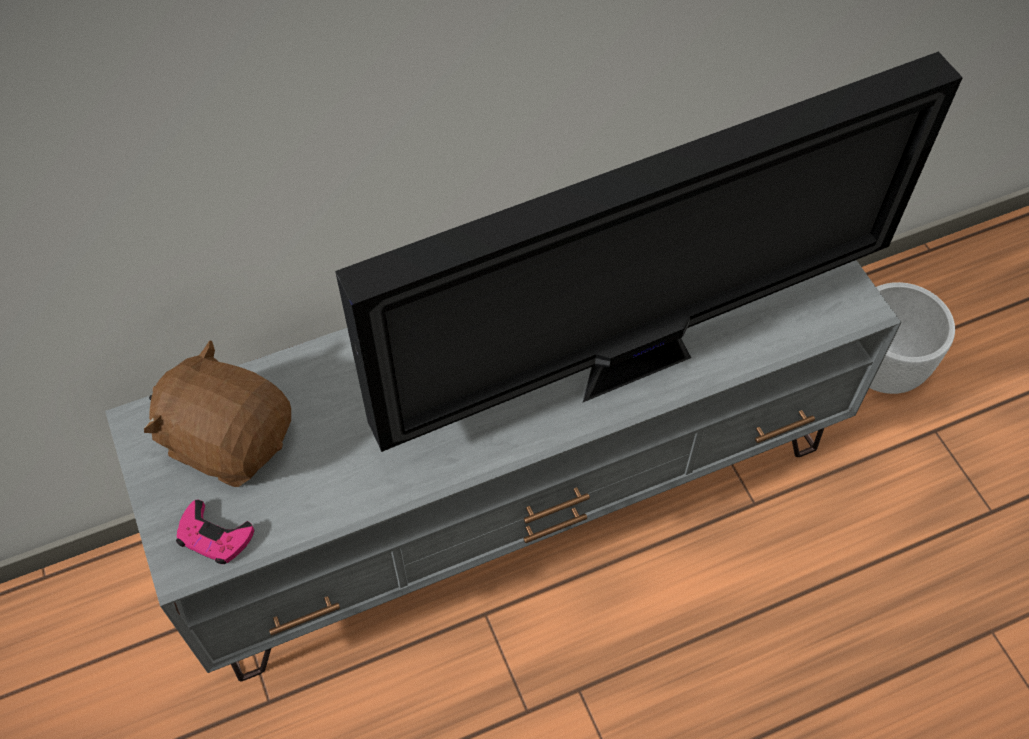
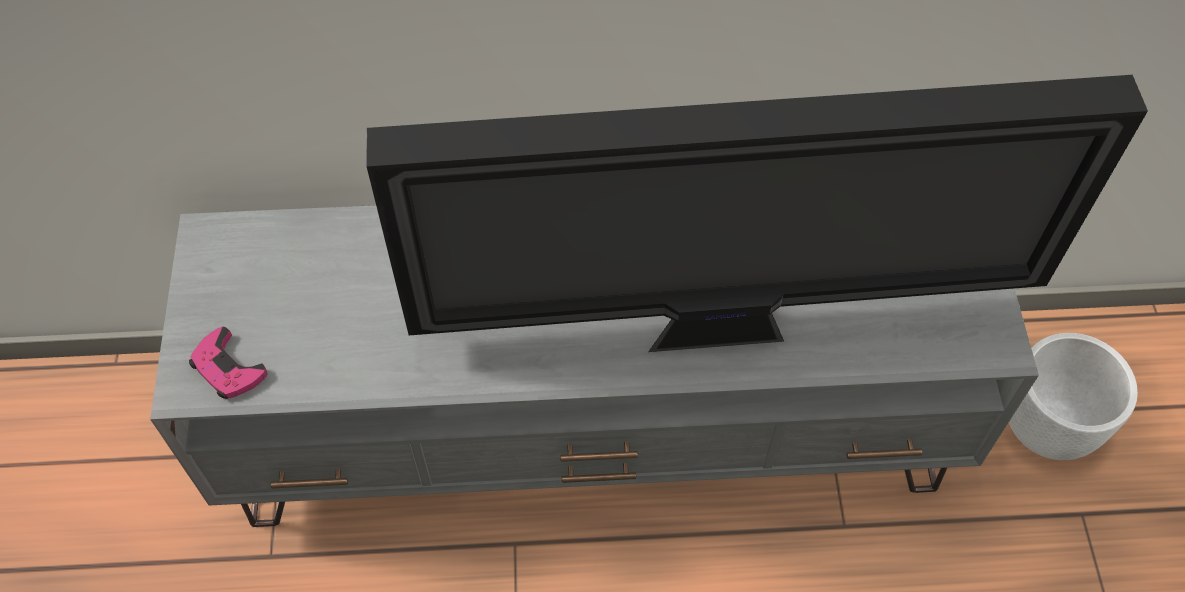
camera: 20 degrees right, 0 degrees up
brown plush toy [144,341,291,487] -> none

